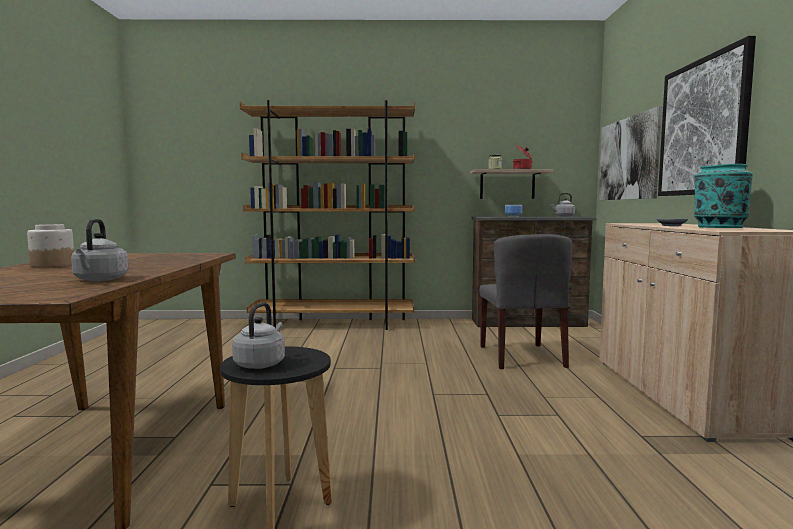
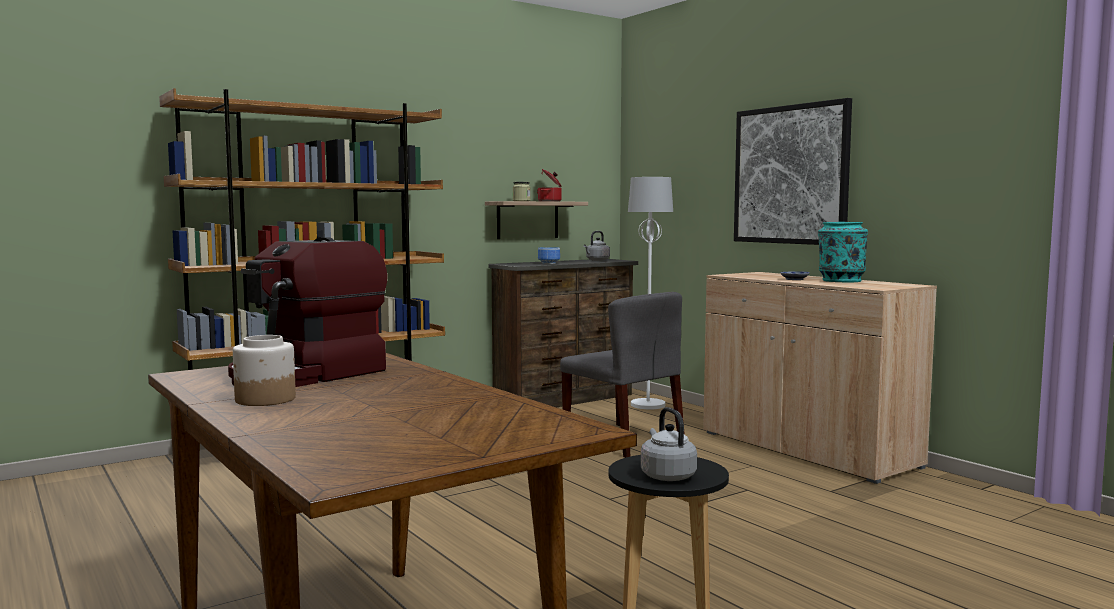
camera: 35 degrees left, 0 degrees up
grey kettle [71,219,129,281] -> none
picture [599,106,662,200] -> none
none -> coffee machine [228,237,387,387]
none -> white floor lamp [628,177,673,409]

